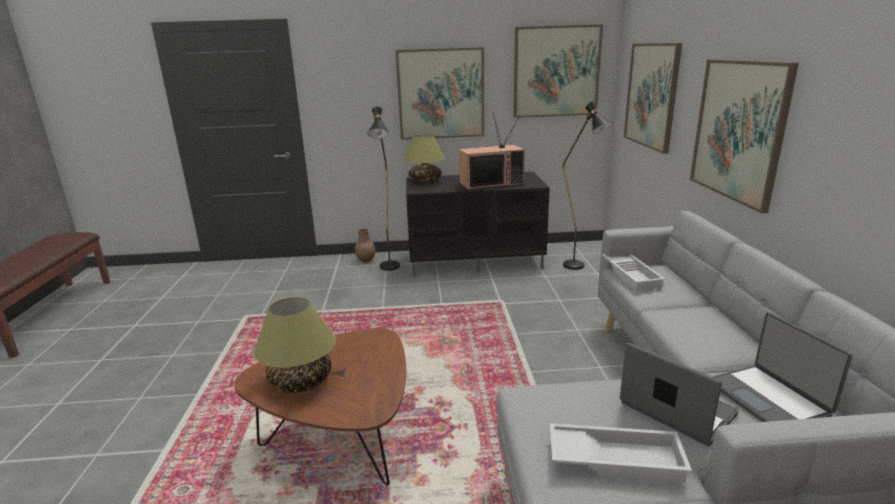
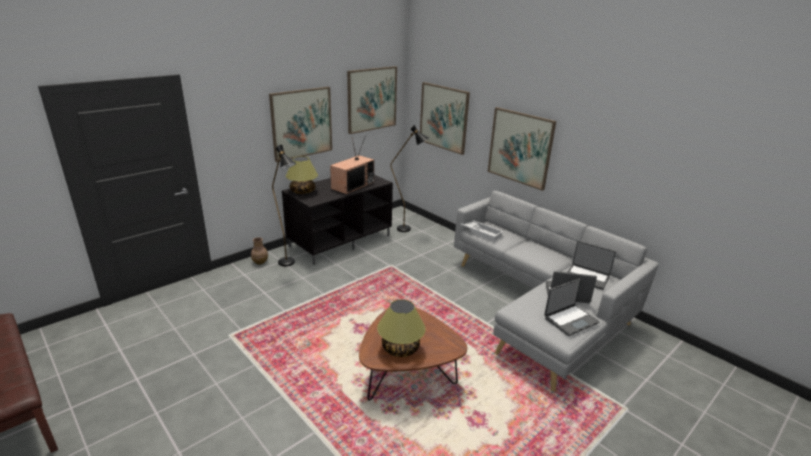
camera: 40 degrees left, 5 degrees up
white tray [550,423,692,483] -> laptop [544,278,600,336]

